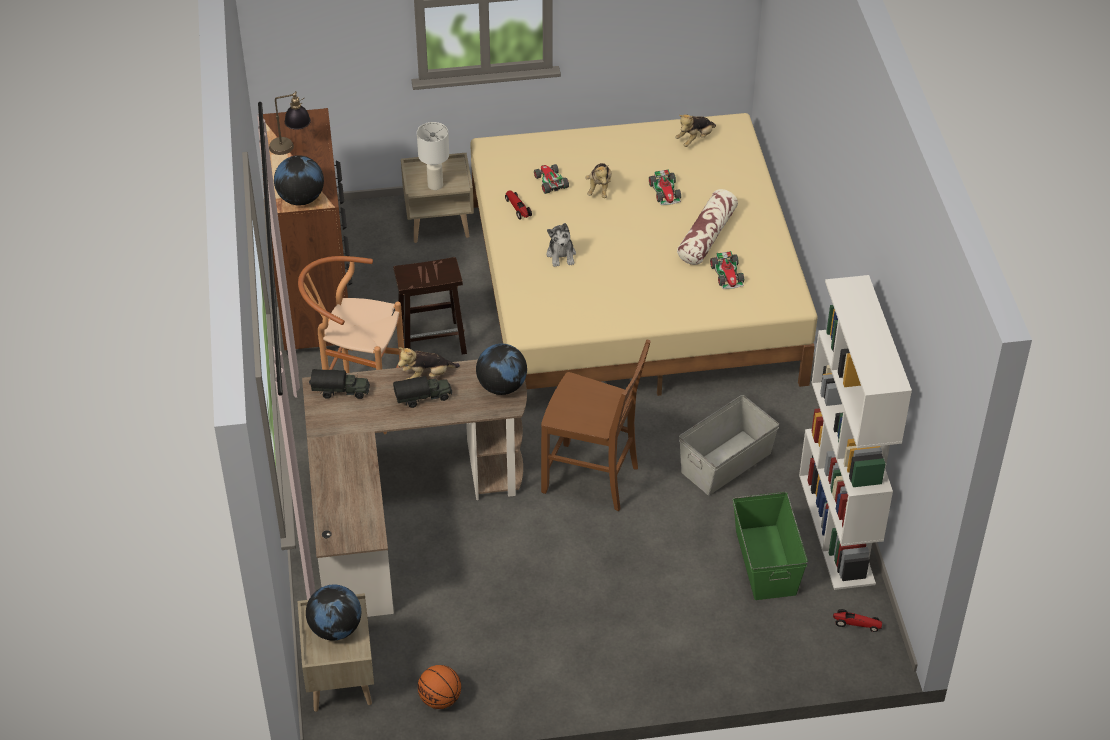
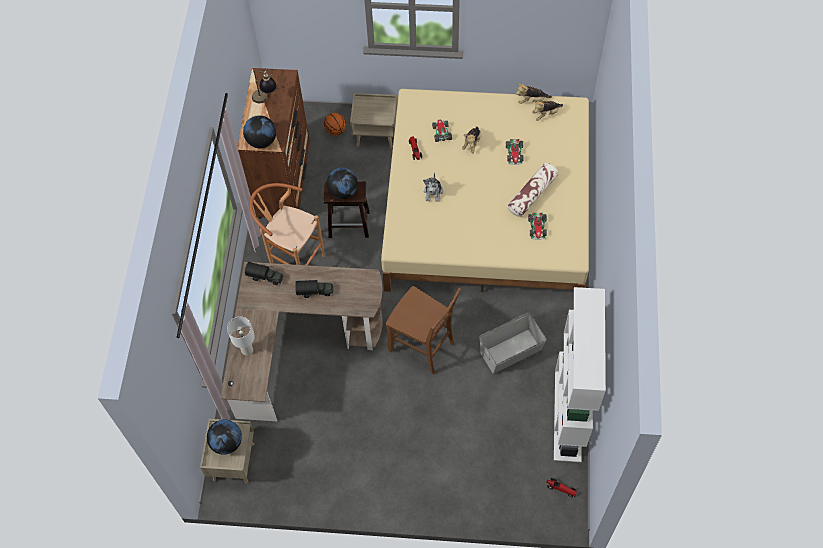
camera: 15 degrees right, 15 degrees up
plush toy [398,347,460,380] -> plush toy moved to [516,83,552,104]
white table lamp [417,122,449,190] -> white table lamp moved to [227,316,255,355]
basketball [418,665,461,709] -> basketball moved to [324,113,346,136]
globe [476,344,527,395] -> globe moved to [326,168,358,199]
green storage box [733,492,808,600] -> none

